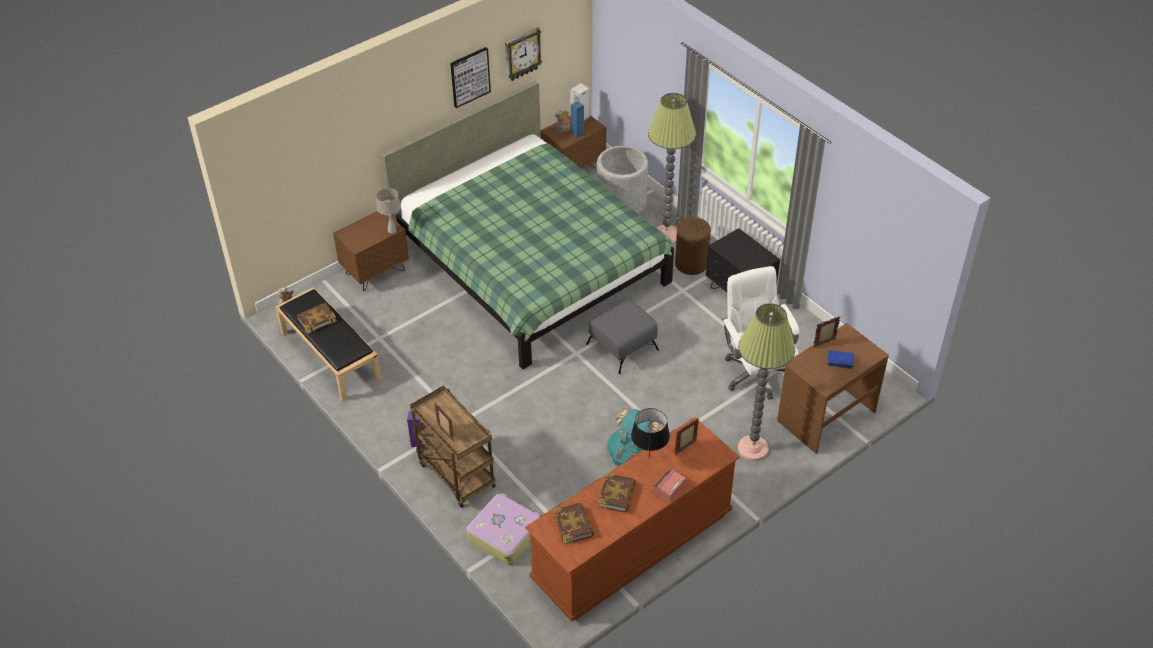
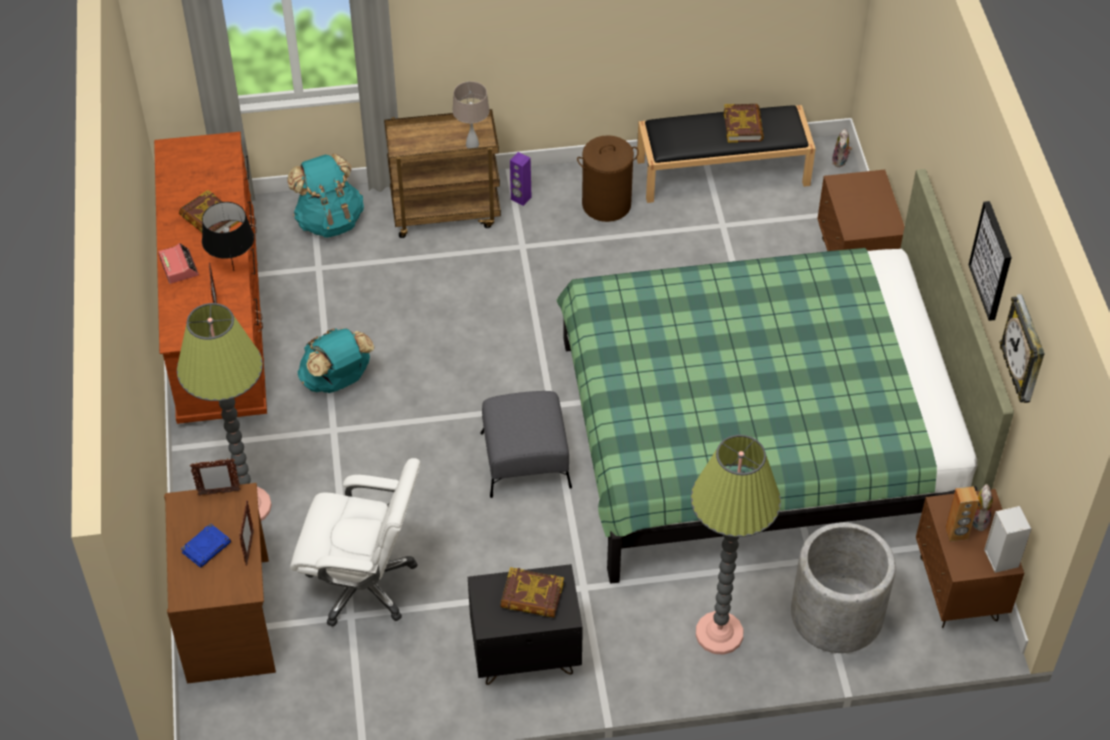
camera: 120 degrees right, 5 degrees up
beige table lamp [376,188,401,233] -> beige table lamp moved to [452,81,490,148]
picture frame [435,403,454,442] -> picture frame moved to [190,458,241,495]
suitcase [466,494,541,565] -> turquoise backpack [287,154,364,238]
book [553,503,594,544] -> book moved to [500,567,564,618]
blue speaker [571,101,584,138] -> brown speaker [945,486,979,542]
brown laundry basket [675,217,711,275] -> brown laundry basket moved to [577,135,639,222]

